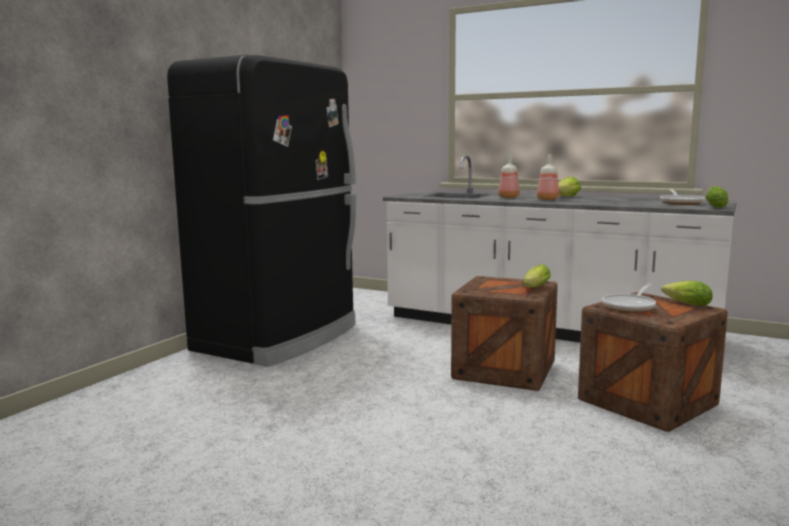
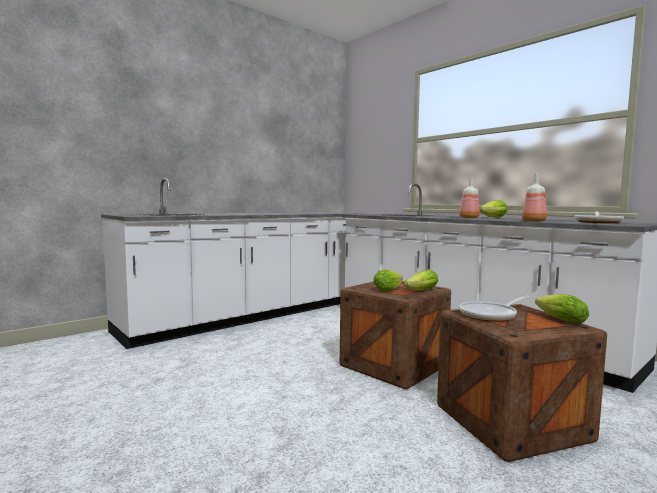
camera: 20 degrees right, 5 degrees down
black fridge [167,55,356,367] -> white counter [101,178,361,349]
bottle [498,154,520,198] -> bottle moved to [522,174,547,221]
lettuce [705,186,728,208] -> lettuce moved to [373,270,403,291]

